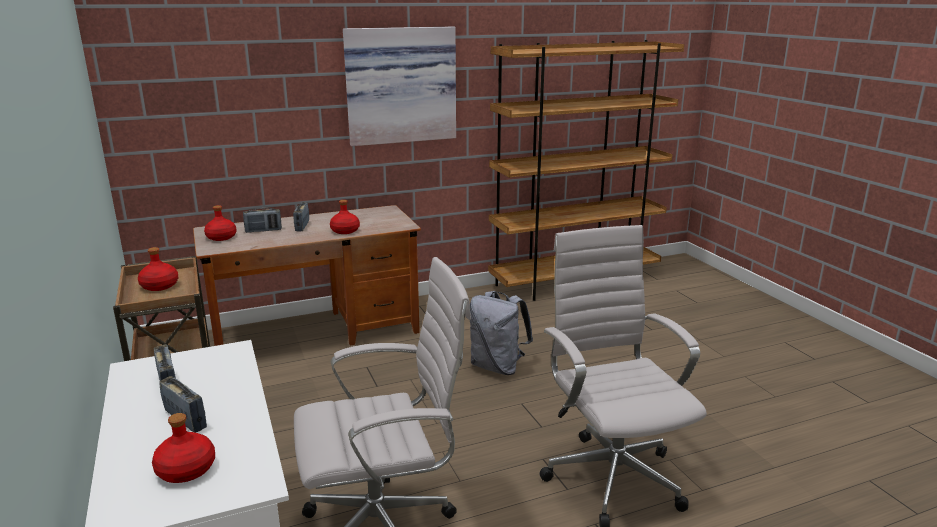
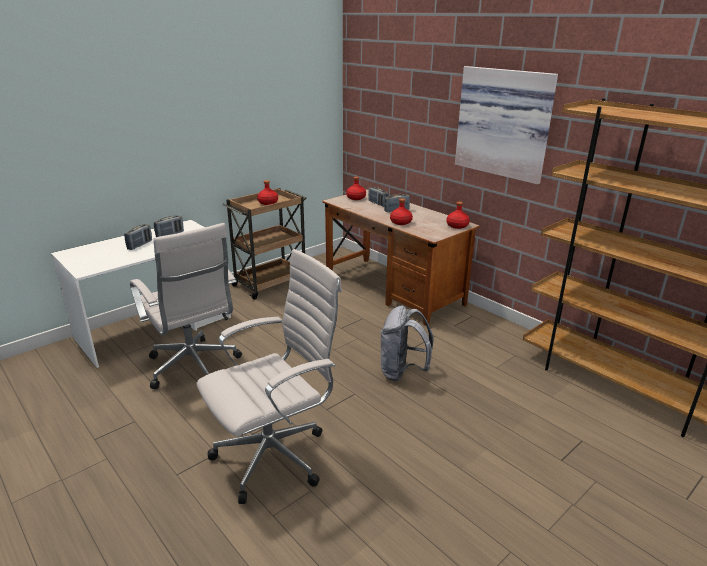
camera: 70 degrees right, 5 degrees up
red bottle [152,413,215,483] -> red bottle moved to [446,202,470,229]

